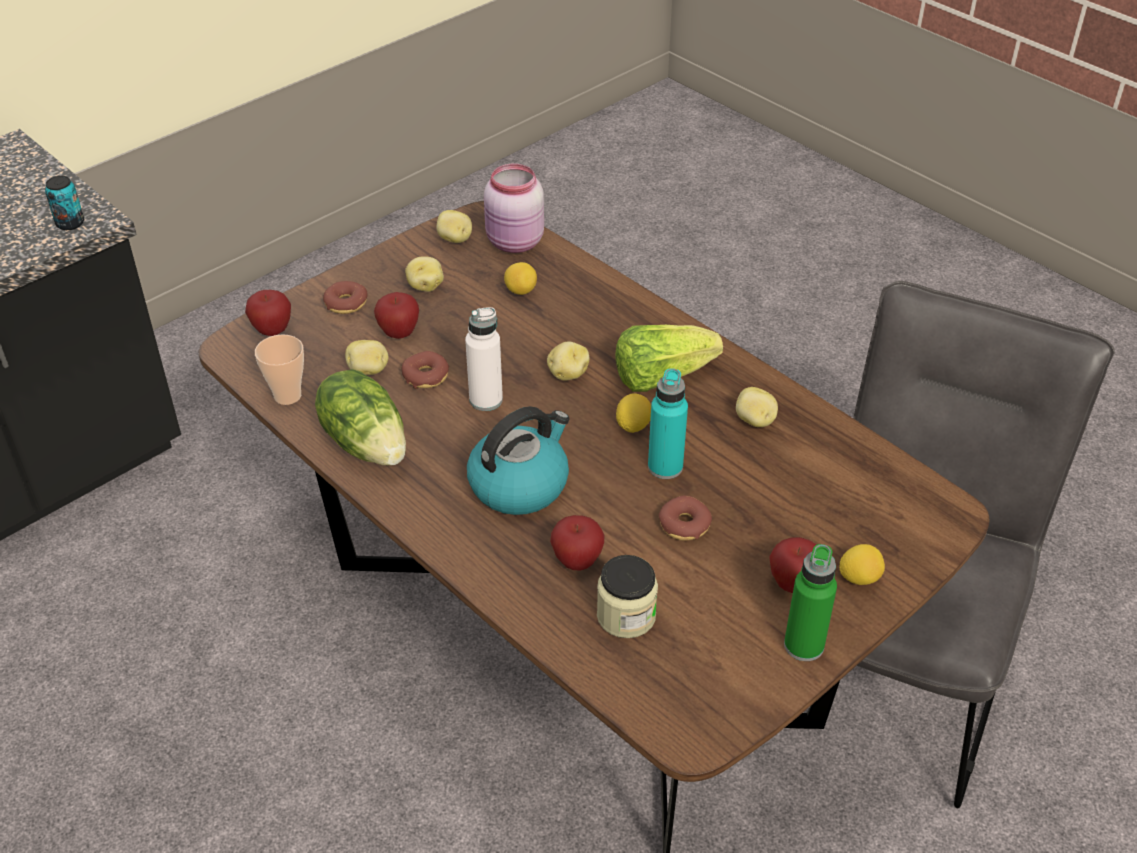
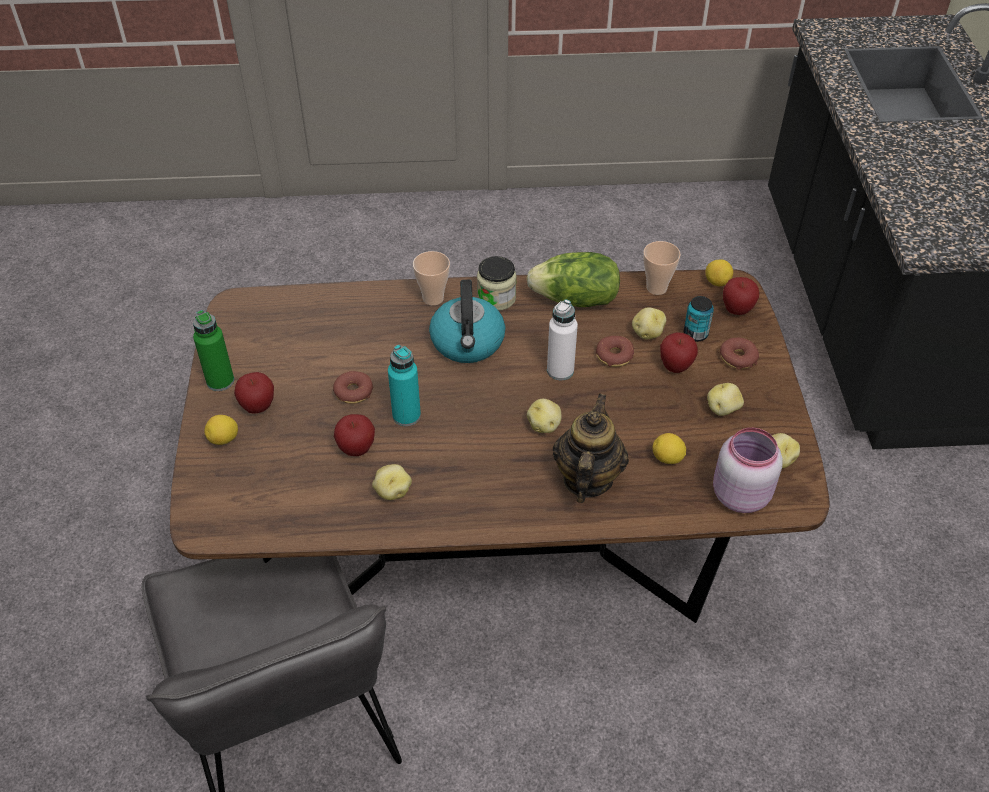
camera: 130 degrees right, 5 degrees up
can [45,176,84,230] -> can moved to [683,296,714,342]
apple [550,515,605,571] -> apple moved to [334,414,375,456]
jar [597,555,658,638] -> jar moved to [477,256,517,311]
lettuce [615,325,723,392] -> none
lemon [616,393,651,433] -> lemon moved to [705,260,733,286]
none -> cup [413,251,450,305]
none -> teapot [553,393,629,503]

